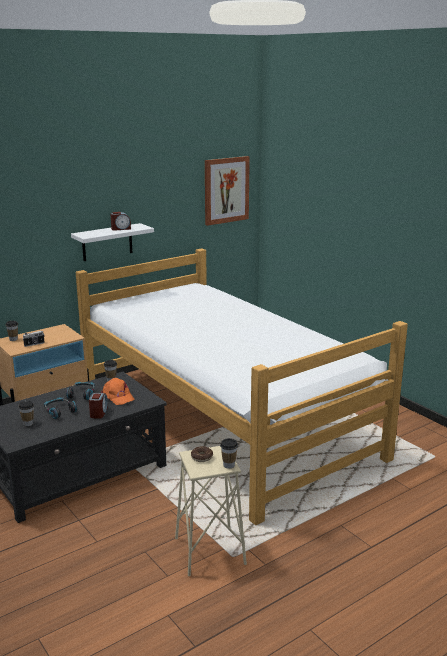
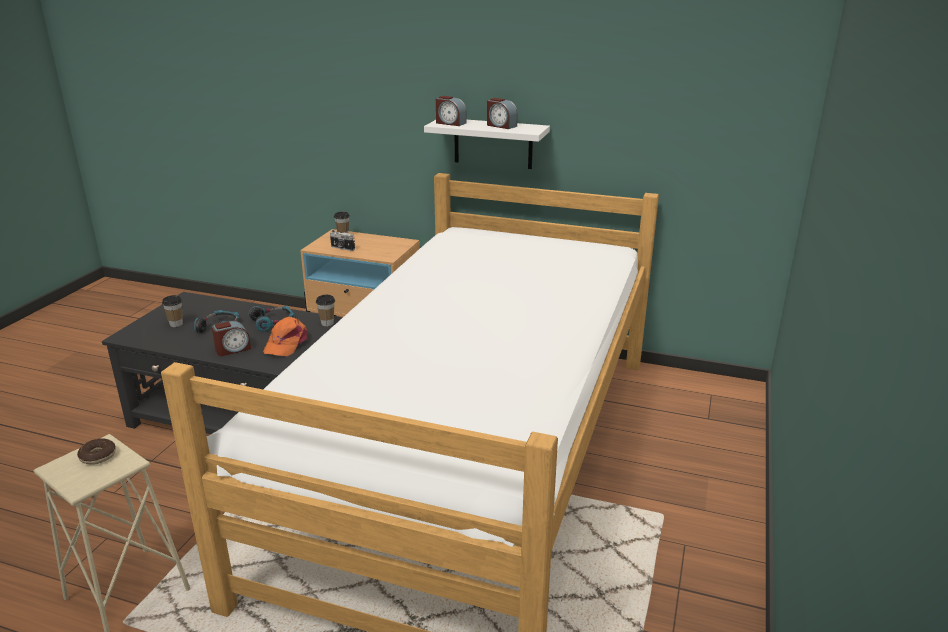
camera: 55 degrees right, 5 degrees up
picture [205,156,250,226] -> none
cup [220,438,238,469] -> none
none -> alarm clock [436,96,466,126]

